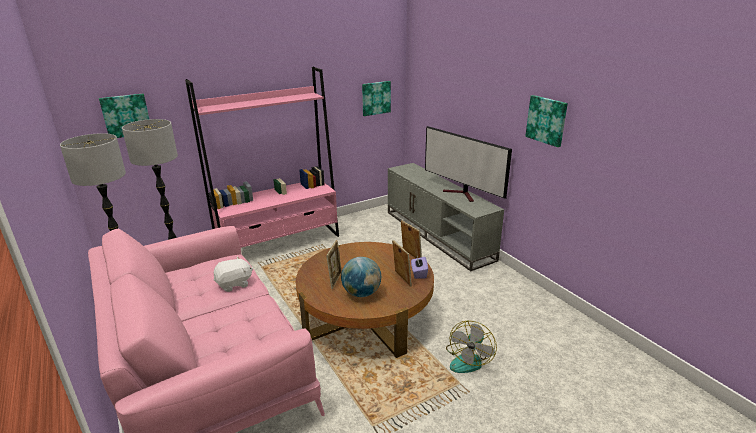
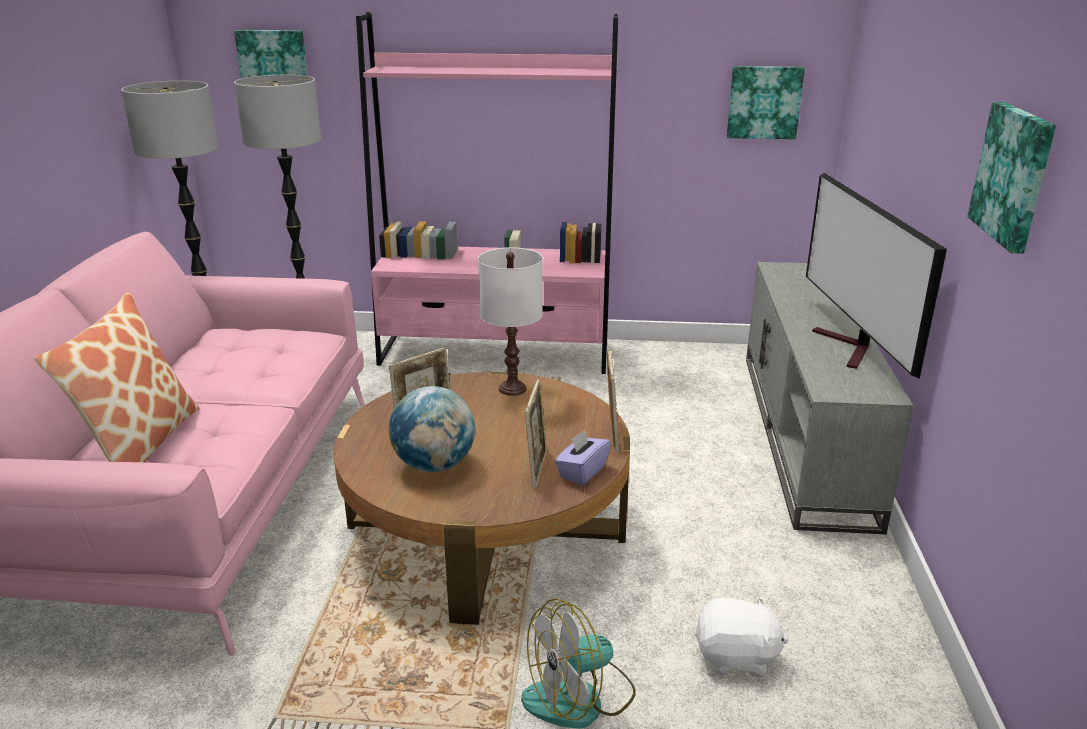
camera: 35 degrees right, 0 degrees up
white plush toy [214,256,253,292] -> white plush toy moved to [694,596,788,677]
none -> pillow [34,292,200,462]
none -> white table lamp [478,247,543,396]

